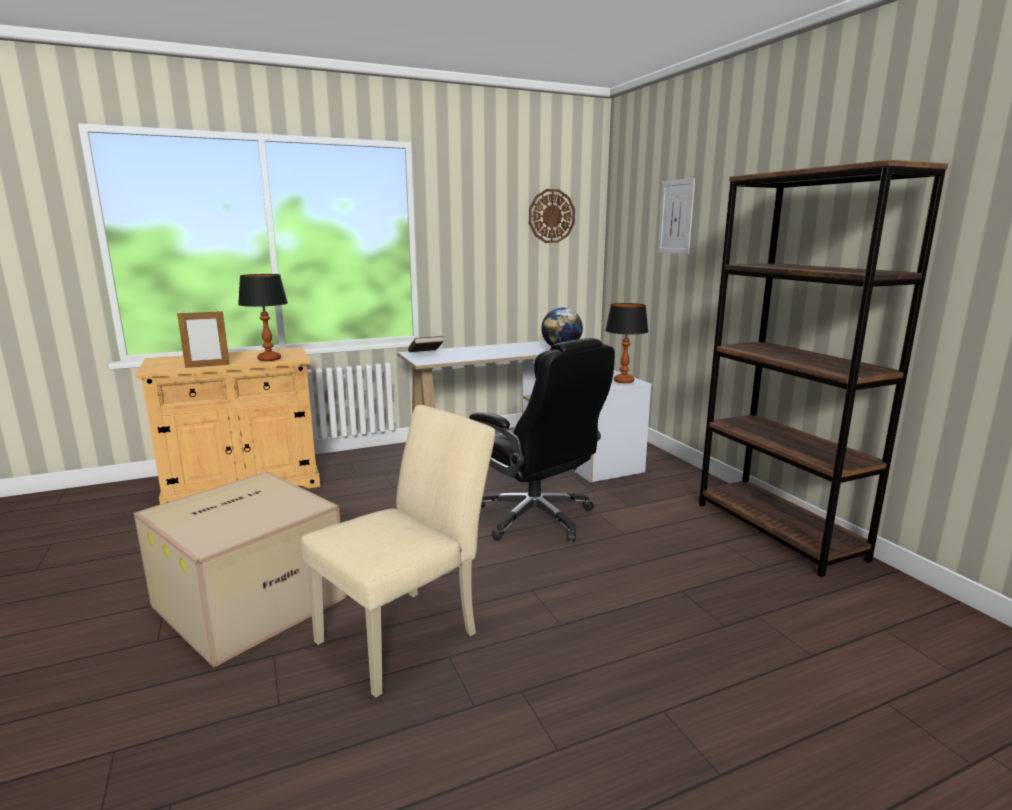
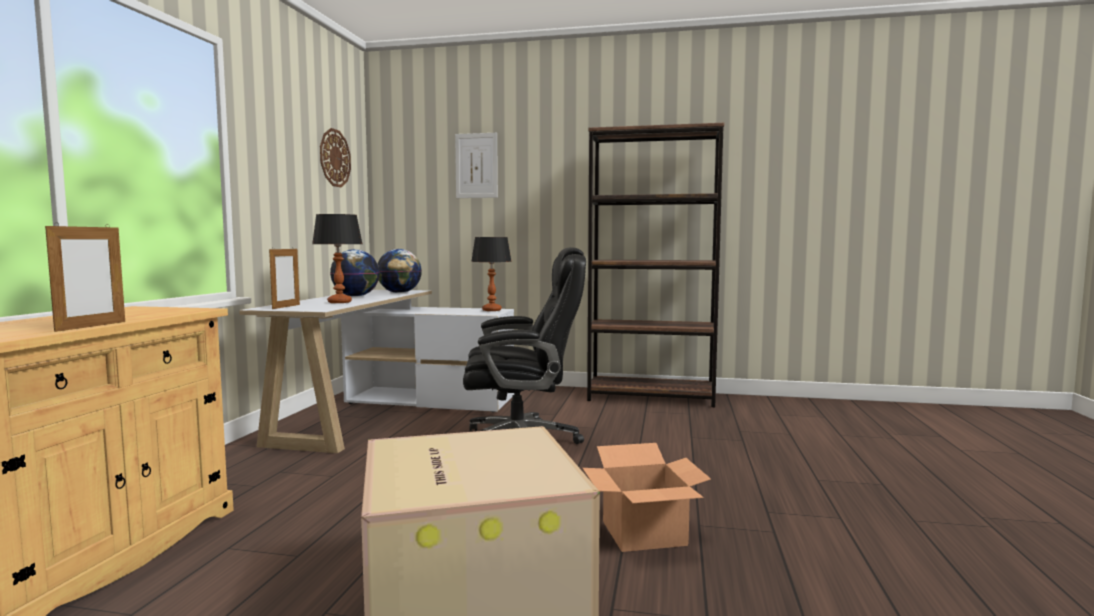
camera: 55 degrees left, 10 degrees down
table lamp [238,274,288,361] -> table lamp moved to [312,214,362,303]
beige chair [301,405,495,698] -> cardboard box [583,443,711,552]
brown book [408,336,444,352] -> picture frame [269,248,300,309]
none -> globe [330,249,380,297]

